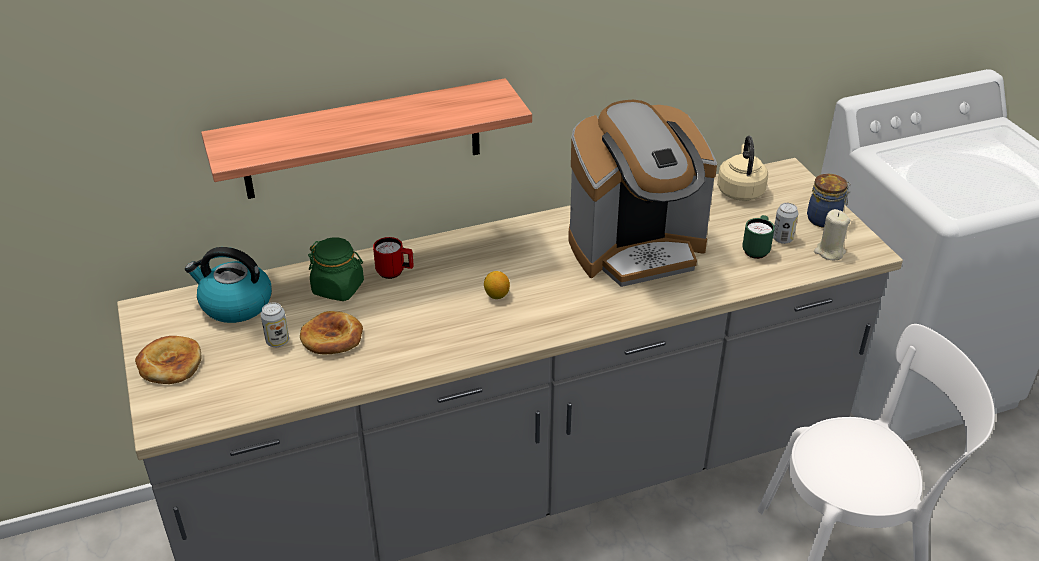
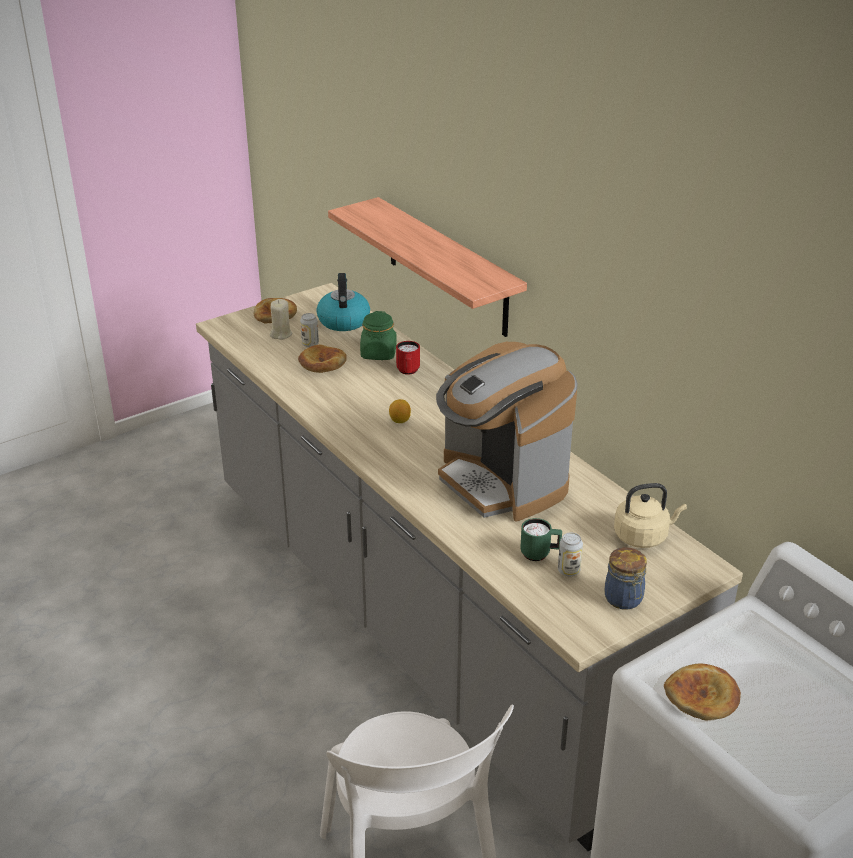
camera: 75 degrees right, 5 degrees down
beige candle [814,209,850,261] -> beige candle moved to [270,299,292,340]
none -> bread [664,663,741,720]

